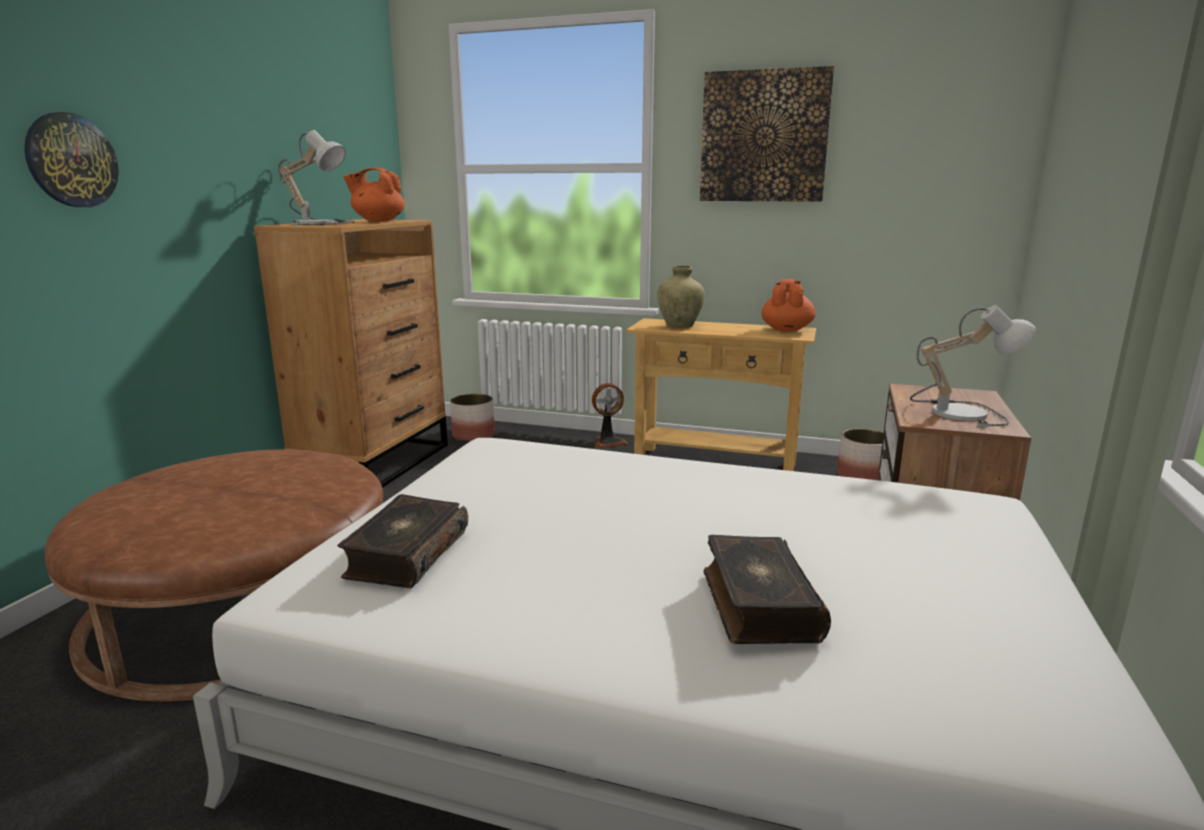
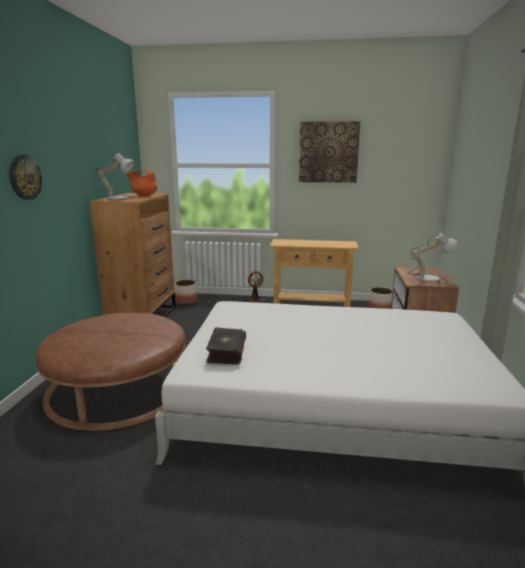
camera: 10 degrees left, 0 degrees up
beige vase [657,266,705,328] -> none
book [703,535,831,644] -> none
orange teapot [761,279,816,332] -> none

